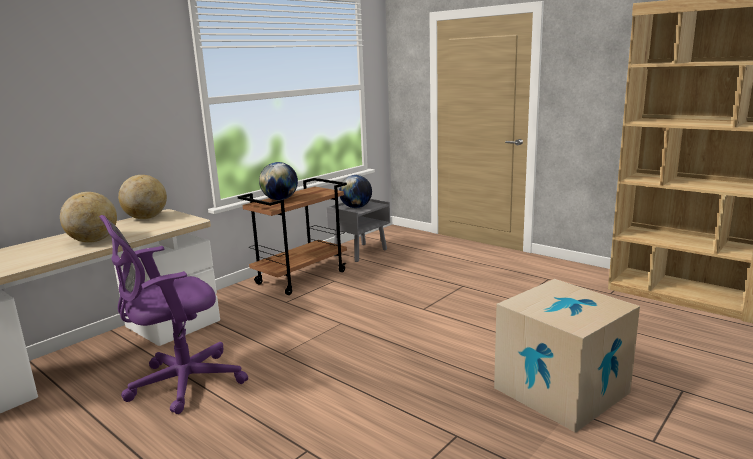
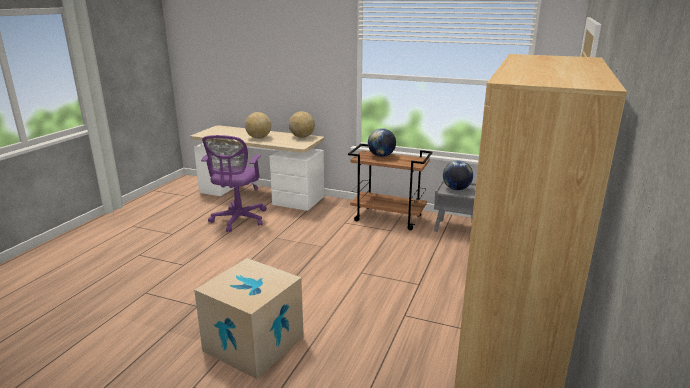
camera: 70 degrees right, 5 degrees up
purple office chair [99,215,248,414] -> purple office chair turned 120 degrees counterclockwise [201,135,267,232]

